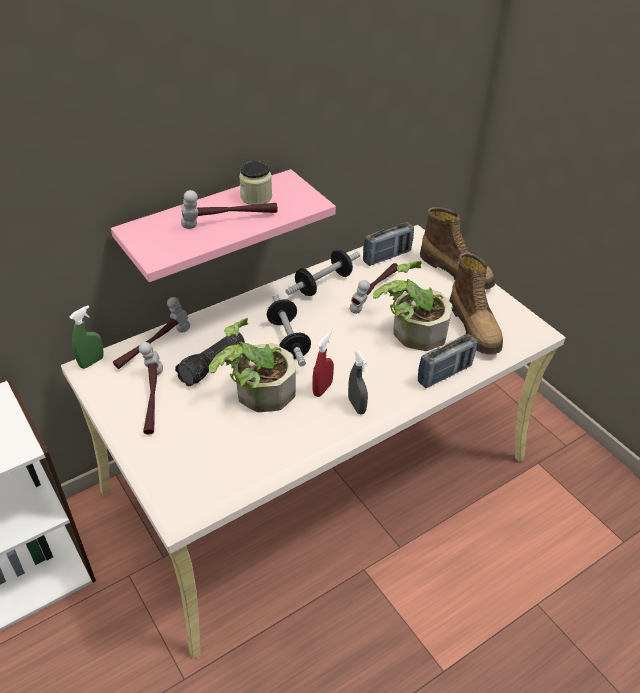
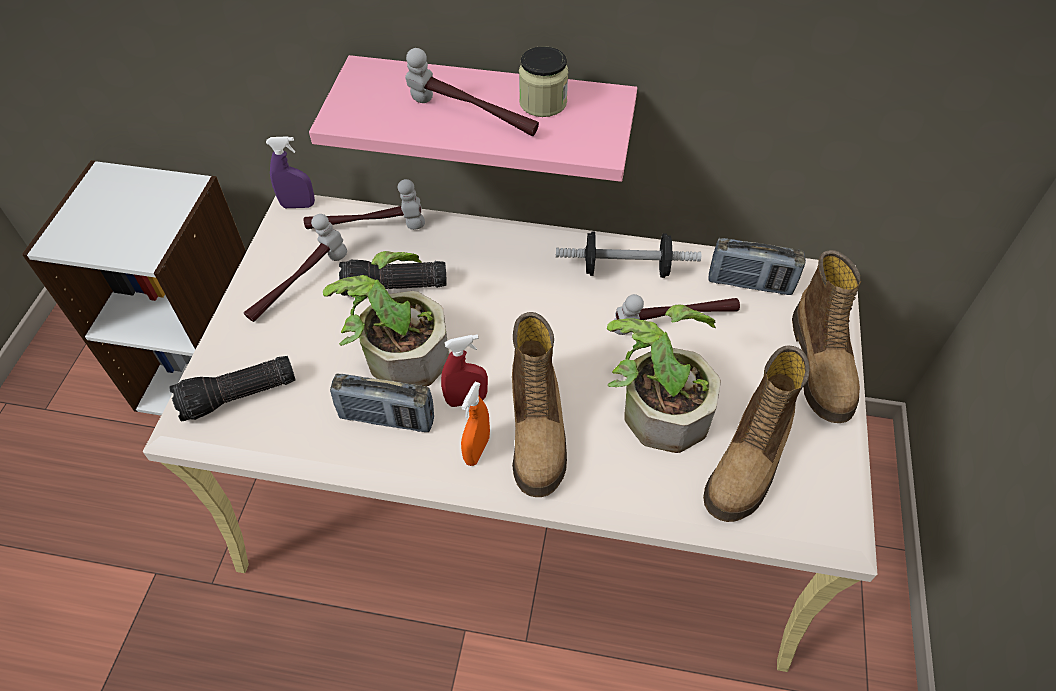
camera: 45 degrees right, 10 degrees up
green spray bottle [70,305,103,369] -> purple spray bottle [266,136,315,208]
dumbbell [267,294,311,367] -> none
grey spray bottle [348,350,368,414] -> orange spray bottle [461,382,490,466]
radio [418,334,478,388] -> radio moved to [330,373,434,432]
none -> flashlight [169,356,295,422]
none -> boot [512,312,567,497]

